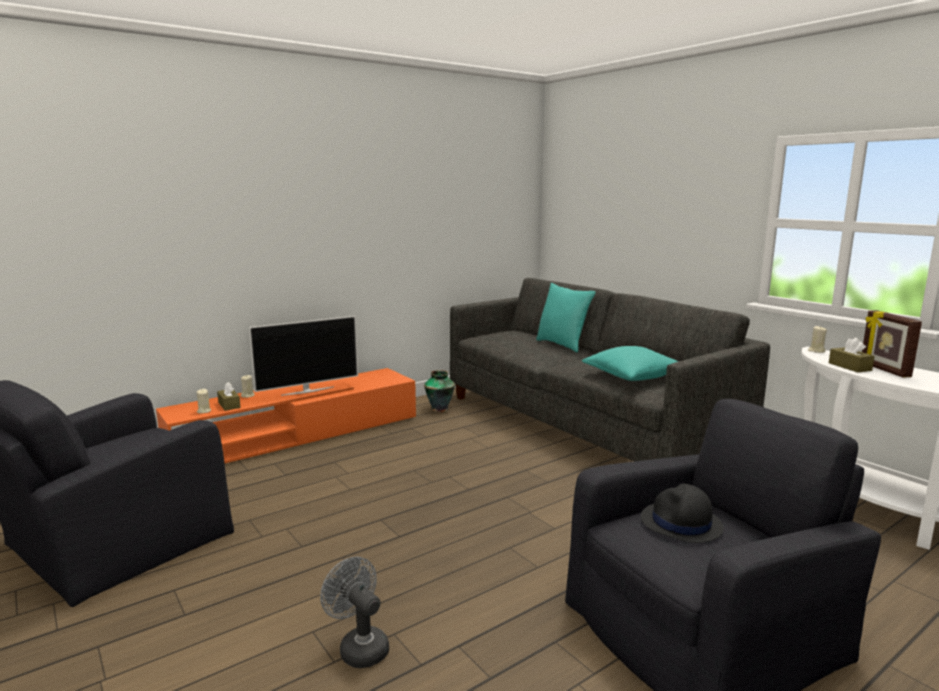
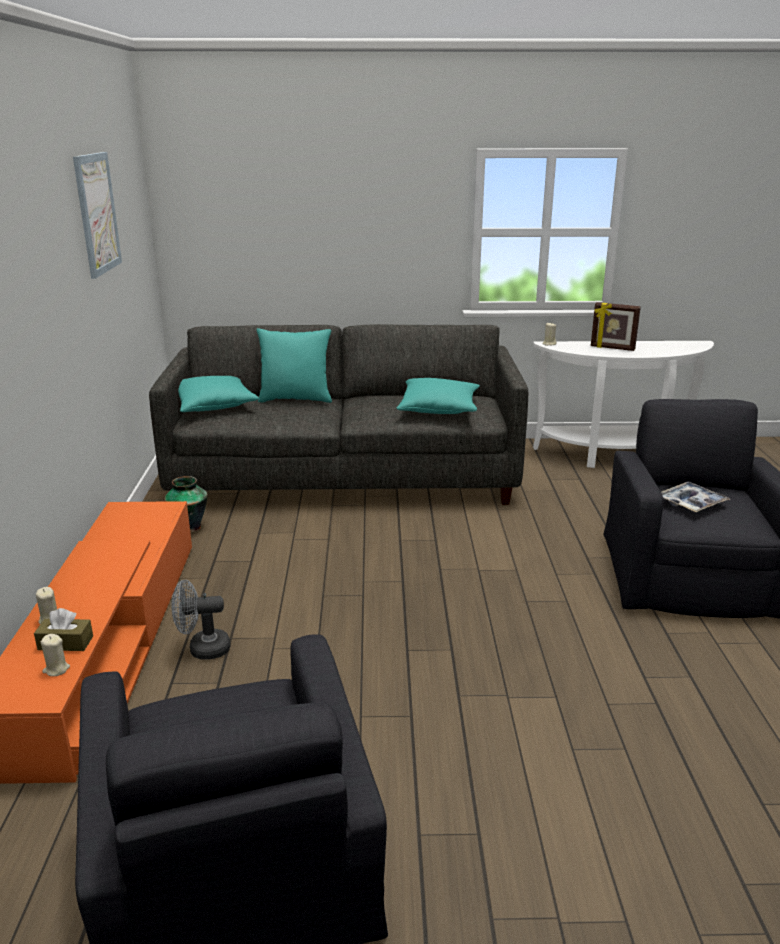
camera: 55 degrees left, 10 degrees up
television [249,316,358,396] -> none
grey fan [320,557,389,668] -> grey fan moved to [172,580,231,660]
black hat [641,484,724,543] -> tray [661,482,730,513]
brown tissue box [829,338,875,372] -> none
none -> picture [73,152,122,279]
none -> turquoise pillow [178,376,259,412]

